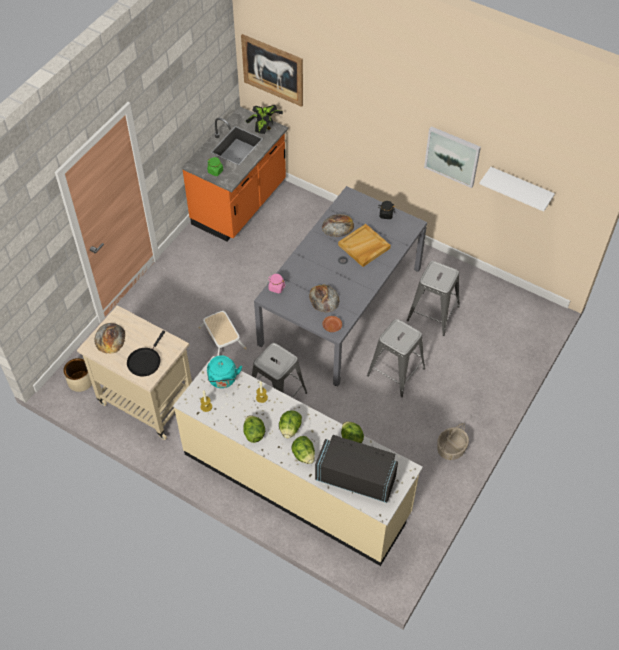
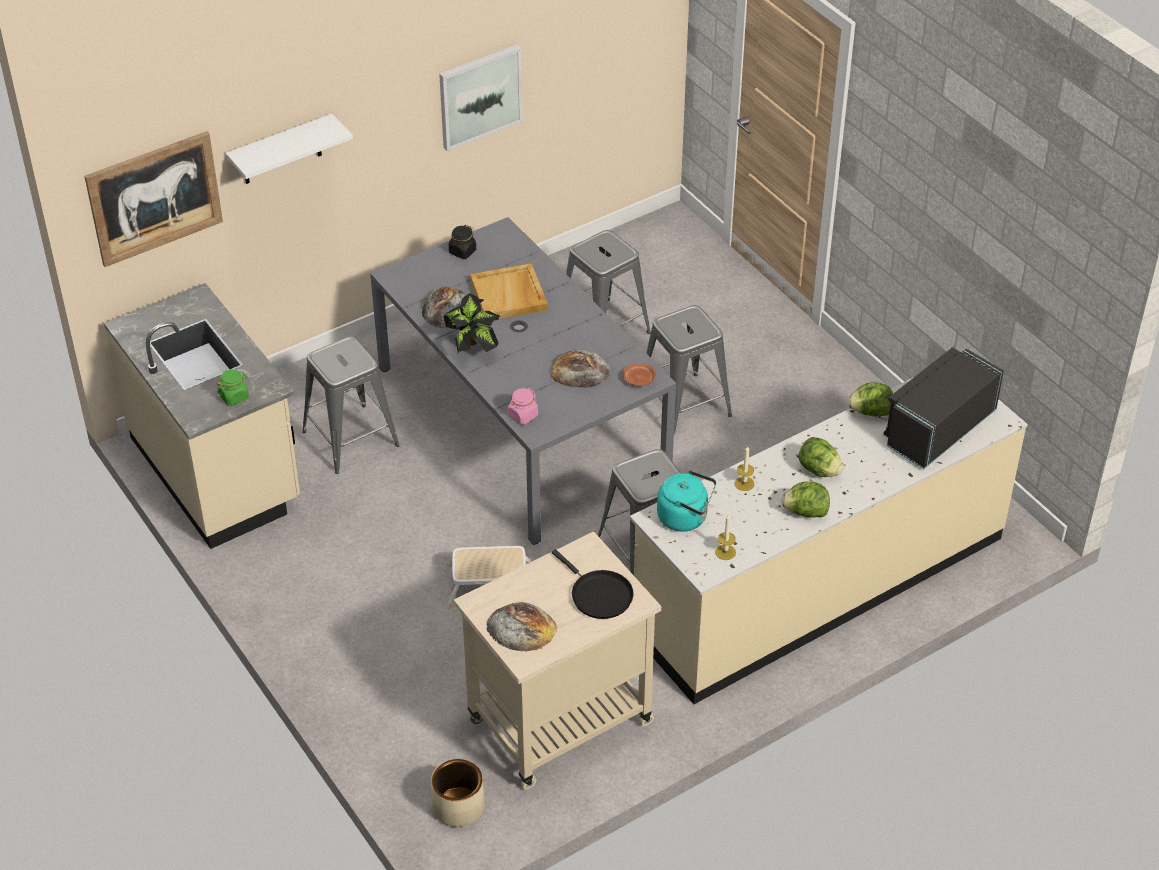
camera: 65 degrees left, 10 degrees down
orange counter [182,106,288,242] -> beige counter [104,283,300,549]
potted plant [246,105,283,134] -> potted plant moved to [443,293,500,353]
lettuce [291,436,315,464] -> none
basket [437,423,469,460] -> none
white shelf [479,167,555,212] -> white shelf moved to [226,114,353,184]
none -> grey stool [302,336,400,474]

